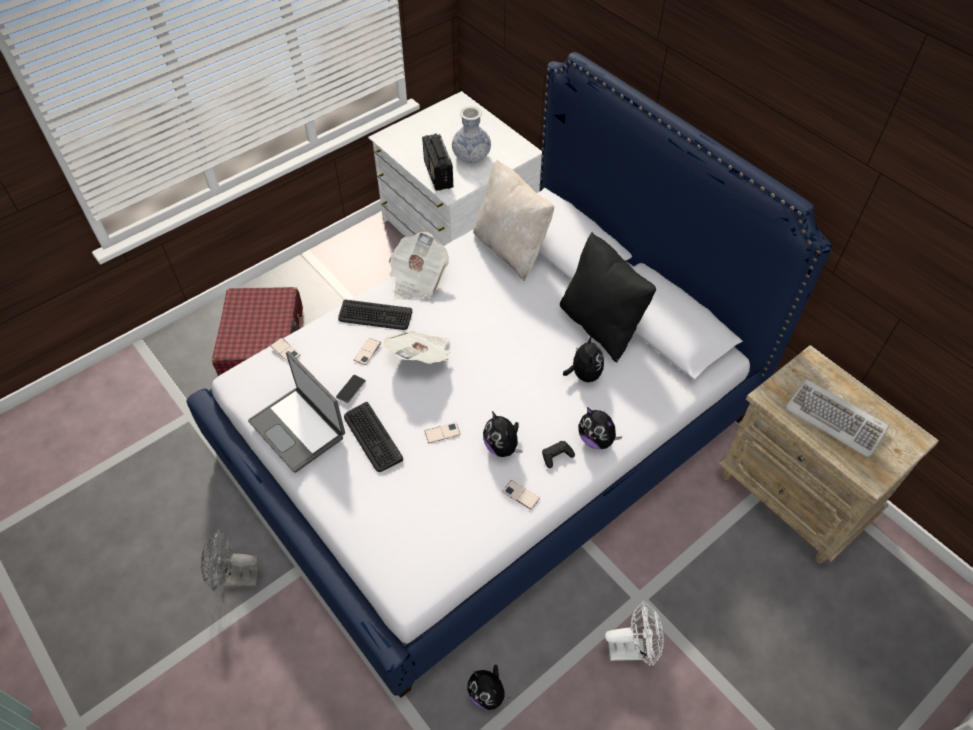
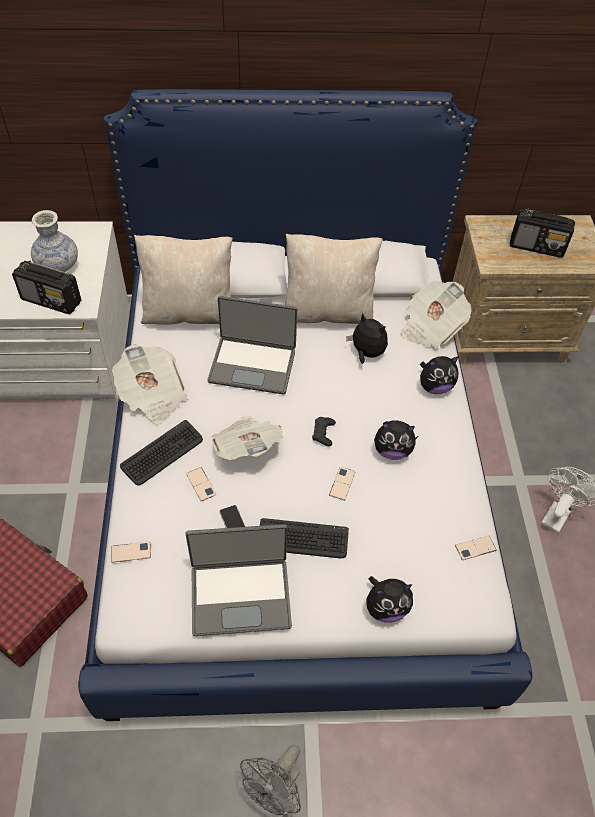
camera: 55 degrees left, 0 degrees up
plush toy [467,665,512,710] -> plush toy moved to [367,576,413,623]
phone [502,480,540,510] -> phone moved to [455,535,496,560]
black game controller [542,441,575,468] -> black game controller moved to [312,417,336,446]
black pillow [560,232,656,363] -> beige pillow [285,234,383,324]
keyboard [785,379,889,458] -> radio [510,209,575,258]
none -> laptop [207,296,297,395]
none -> newspaper [401,281,472,349]

